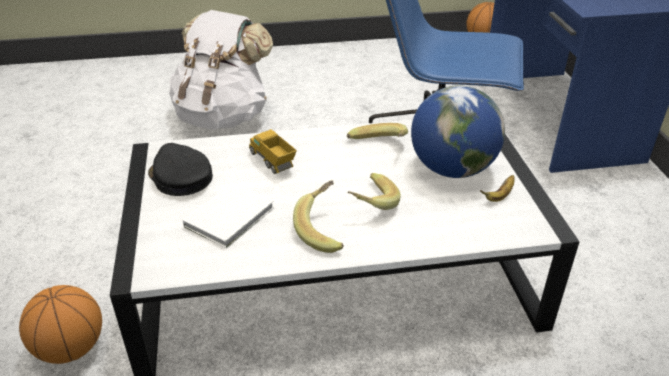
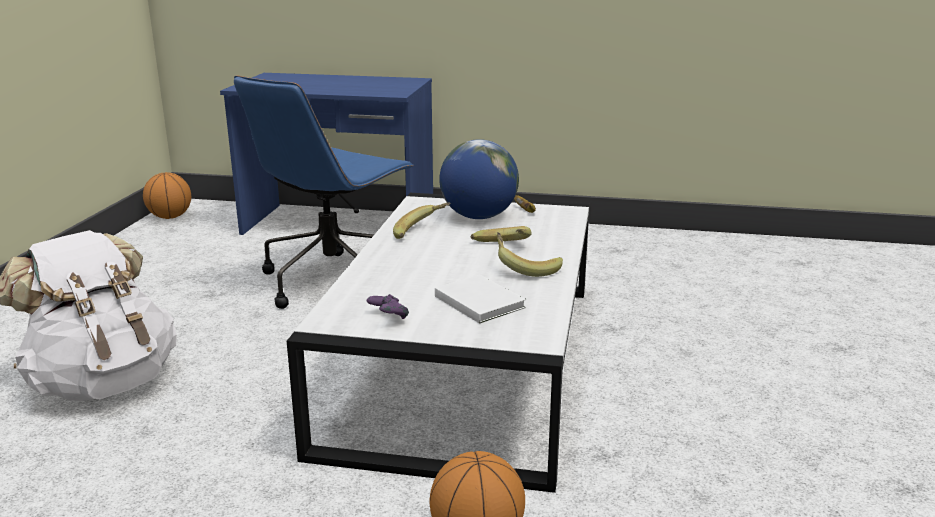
camera: 70 degrees left, 15 degrees down
black cap [148,143,213,196] -> purple game controller [367,294,409,319]
toy truck [249,129,297,174] -> none

